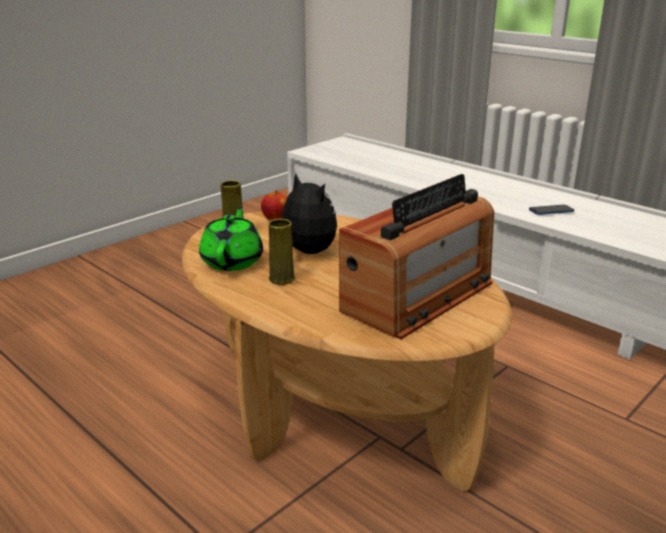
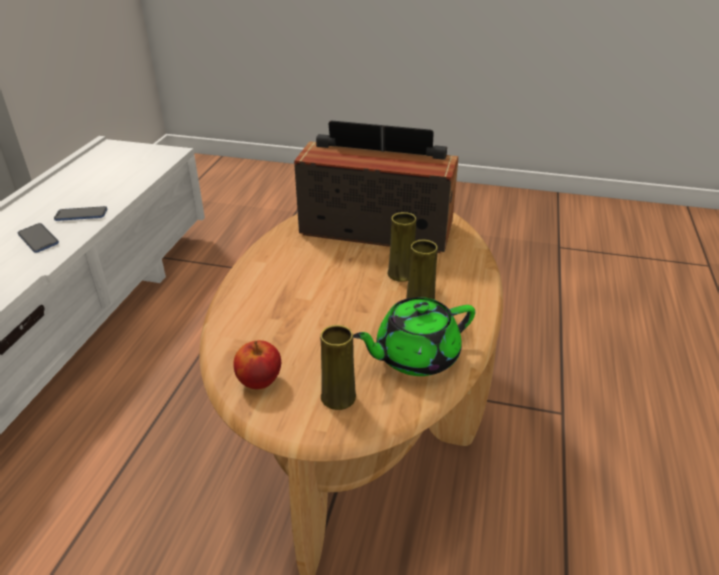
camera: 120 degrees left, 10 degrees up
plush toy [282,173,337,254] -> none
none -> phone [54,206,107,221]
none -> yellow vase [388,212,416,282]

